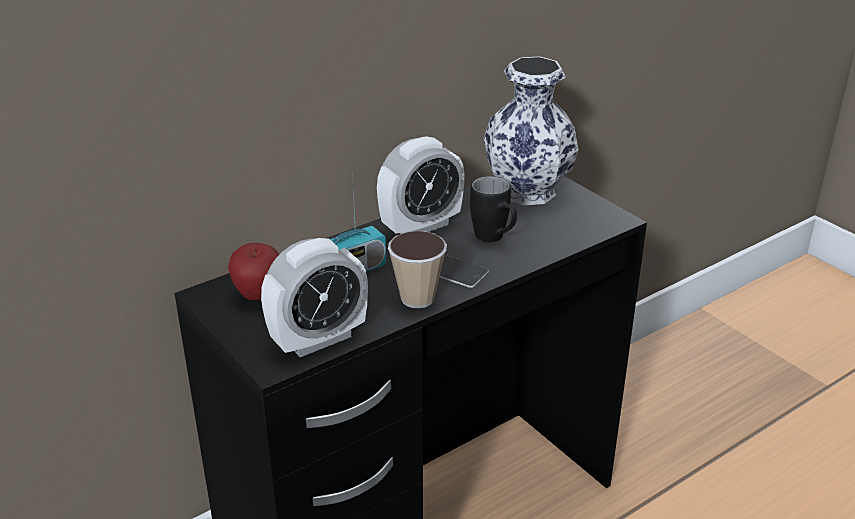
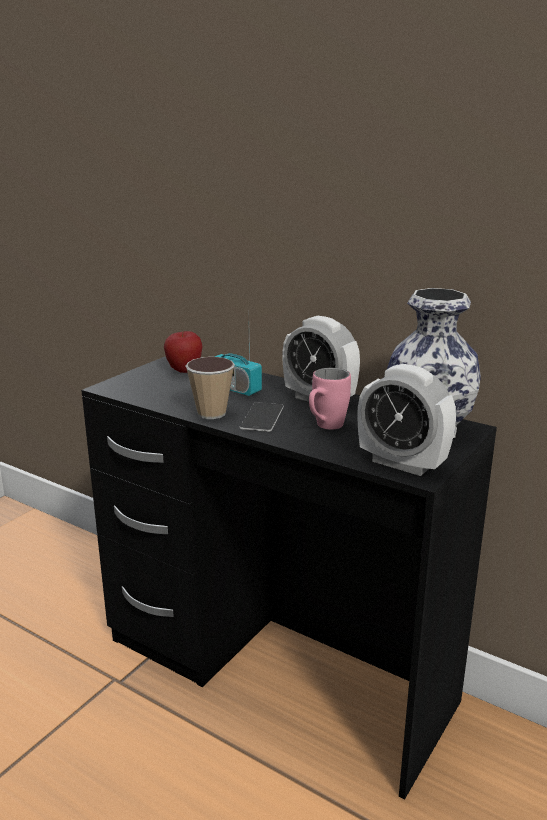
camera: 70 degrees right, 10 degrees down
alarm clock [261,238,368,357] -> alarm clock moved to [357,364,456,476]
black mug [470,176,517,242] -> pink mug [309,368,351,430]

